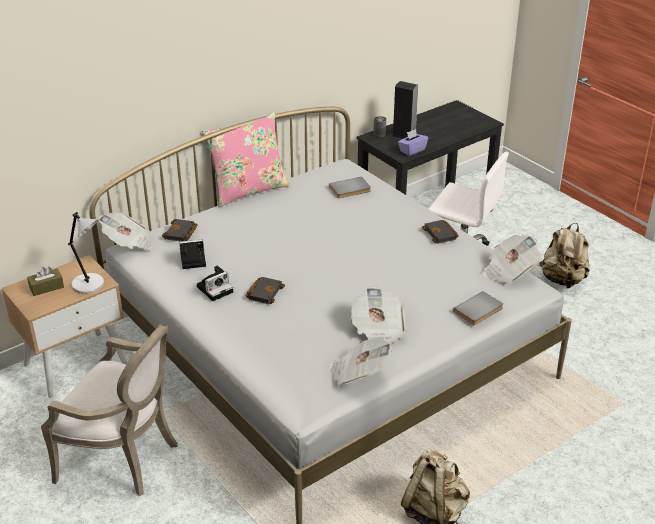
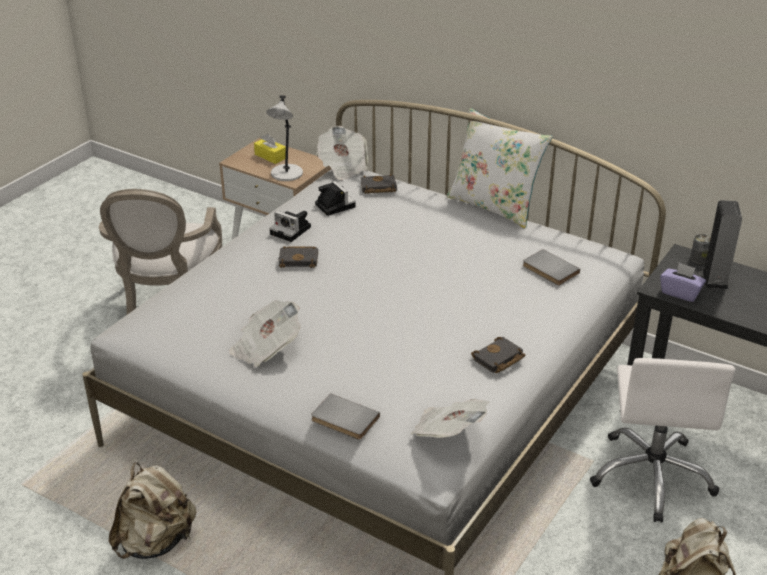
camera: 70 degrees right, 0 degrees up
brown tissue box [27,267,64,296] -> yellow tissue box [254,134,286,164]
pink pillow [202,112,289,207] -> white pillow [446,108,552,228]
newspaper [328,337,392,385] -> none

